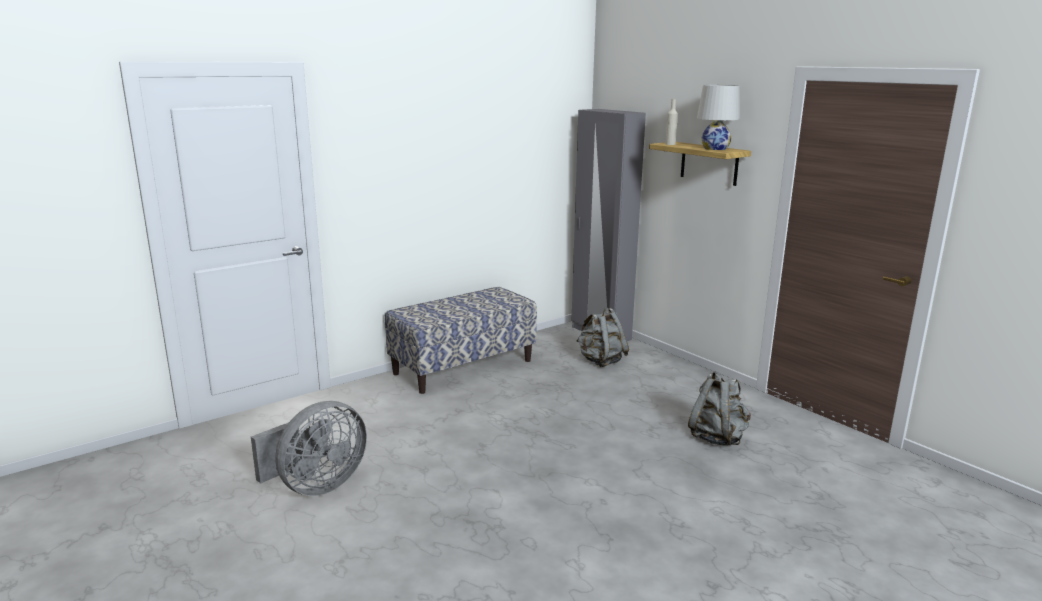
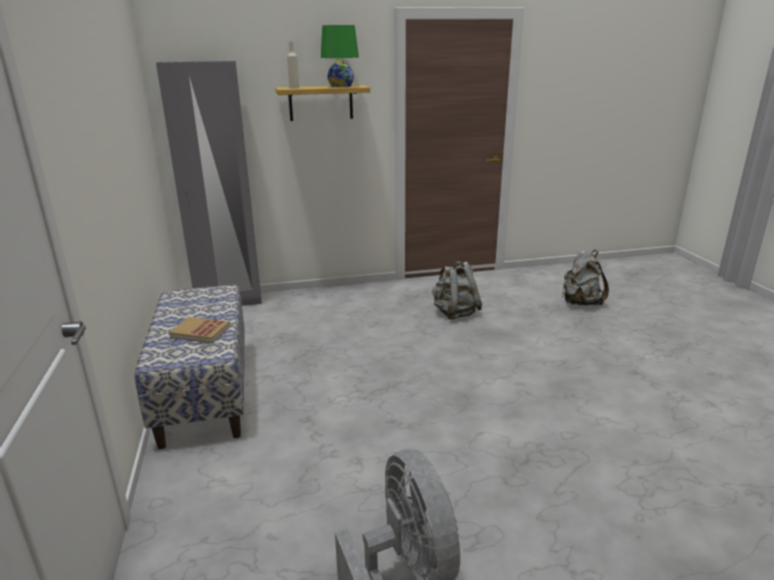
camera: 65 degrees left, 5 degrees up
grey backpack [577,308,629,367] -> grey backpack moved to [562,250,609,306]
white table lamp [697,85,740,150] -> green table lamp [321,25,359,87]
none -> book [169,317,231,343]

